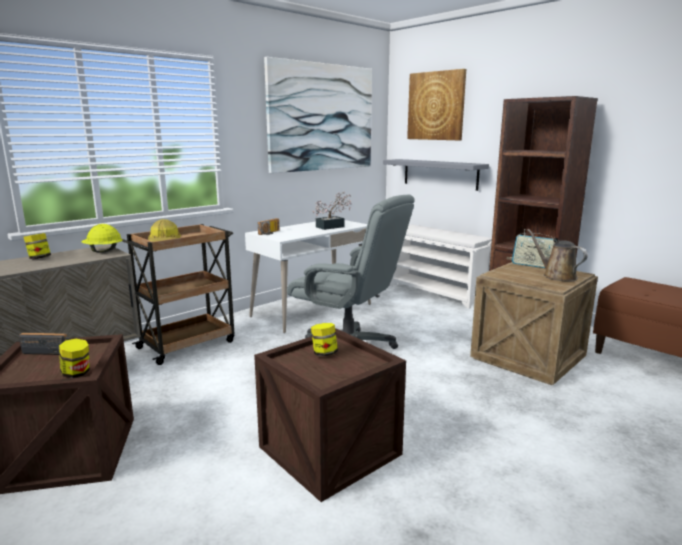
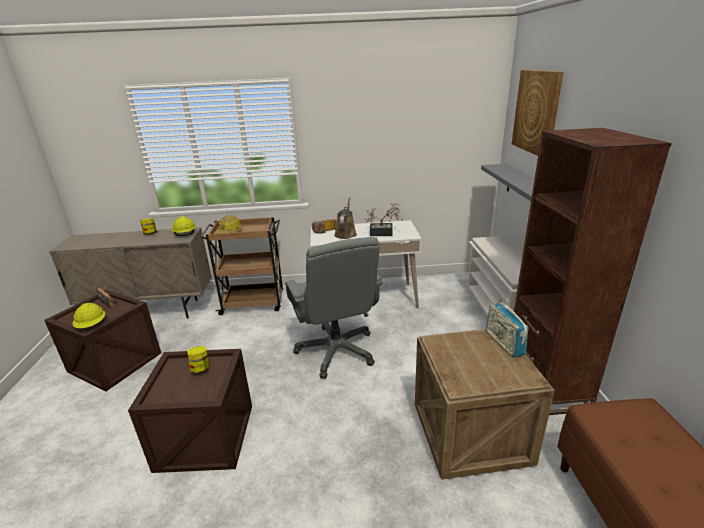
camera: 40 degrees right, 10 degrees up
jar [59,339,89,378] -> yellow hard hat [72,303,105,328]
picture [264,57,372,173] -> none
brown watering can [527,229,588,281] -> brown watering can moved to [334,197,357,239]

